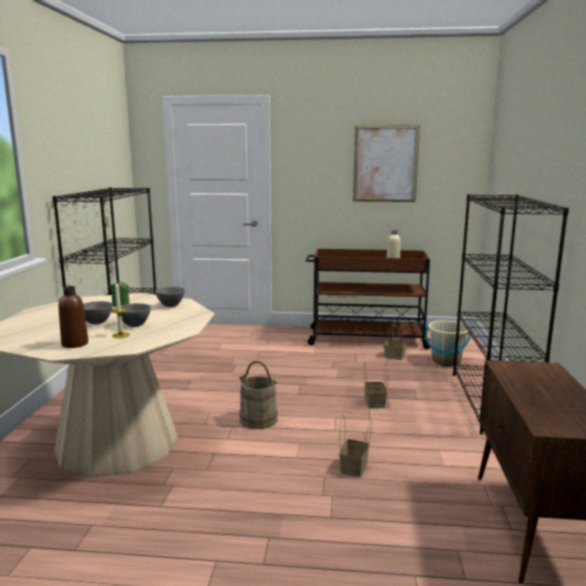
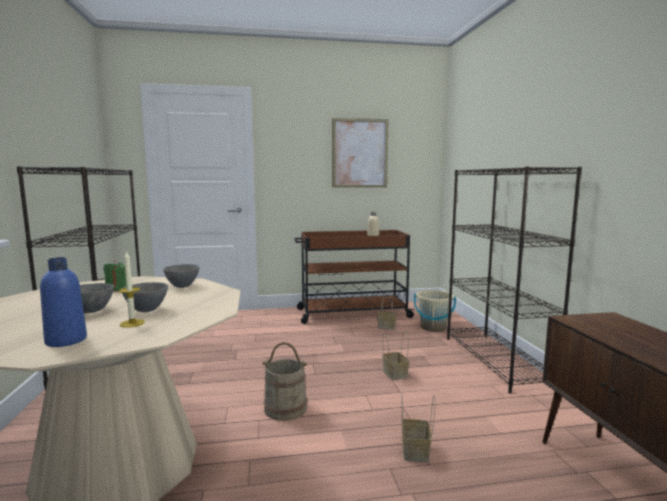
camera: 15 degrees left, 5 degrees down
brown bottle [59,286,88,348] -> blue bottle [40,257,87,347]

